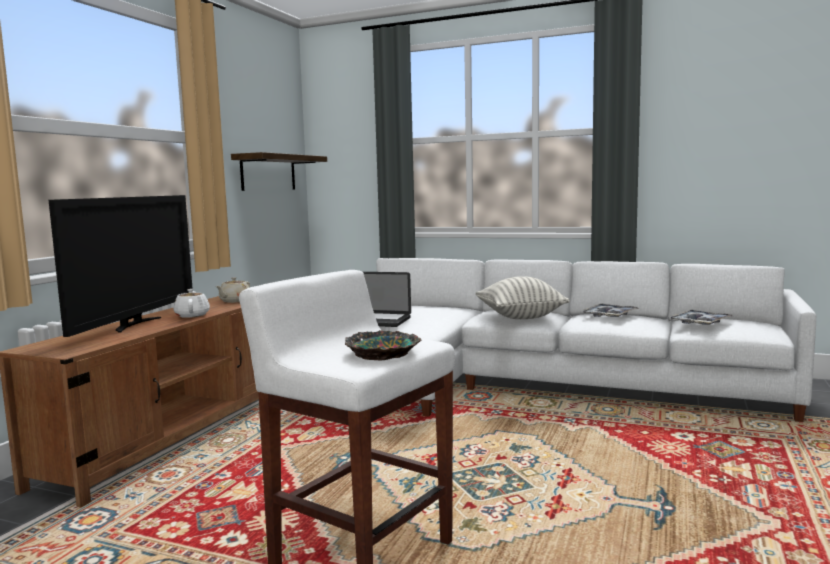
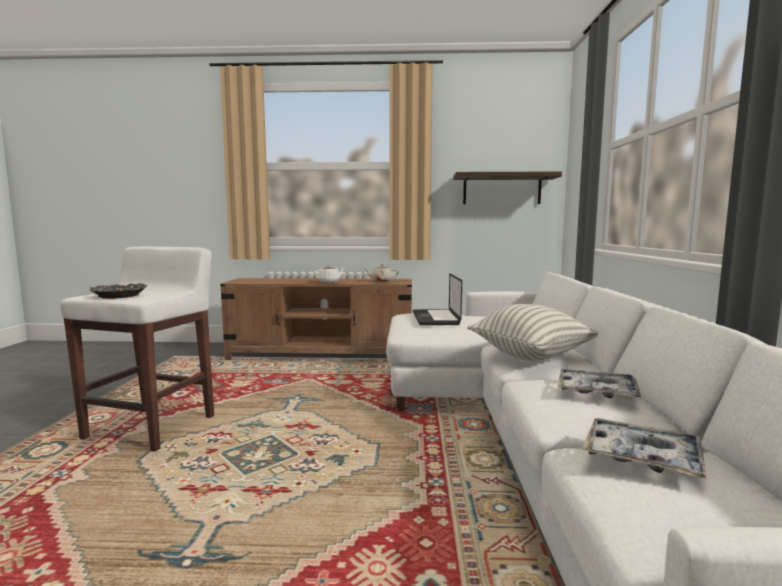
camera: 70 degrees right, 0 degrees up
television [48,195,193,337] -> none

